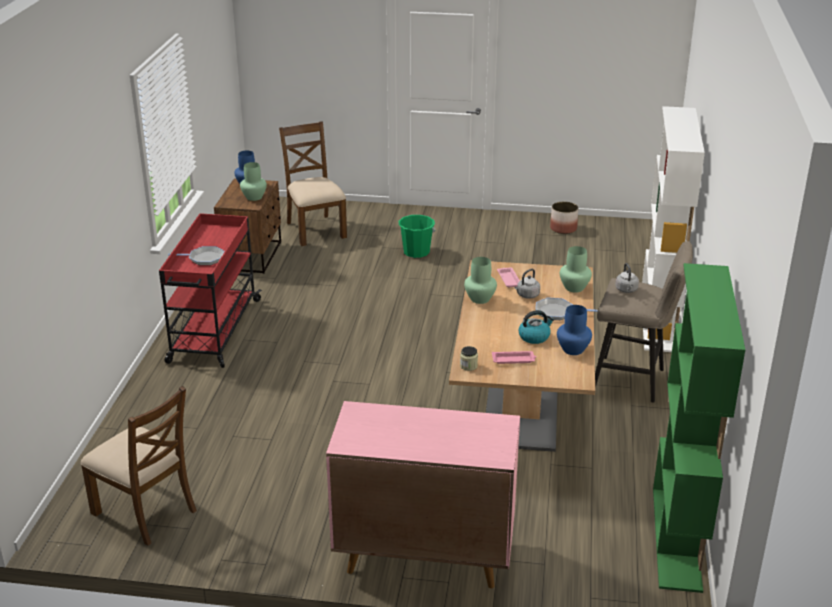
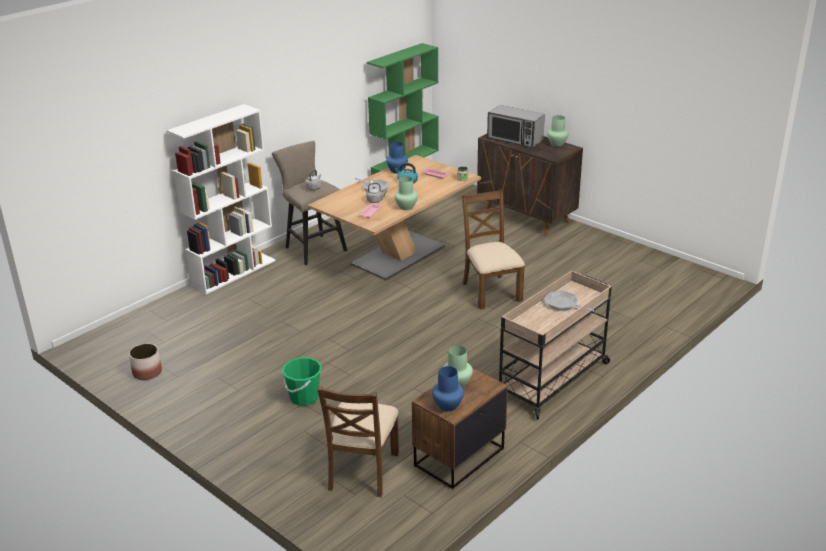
camera: 145 degrees left, 0 degrees up
brown chair [81,386,197,546] -> brown chair moved to [462,190,525,310]
red cart [159,213,262,368] -> beige cart [499,271,612,420]
pink cabinet [326,401,520,588] -> brown cabinet [477,134,583,236]
green vase [560,246,592,293] -> green vase moved to [547,115,569,147]
none -> microwave [487,105,545,147]

